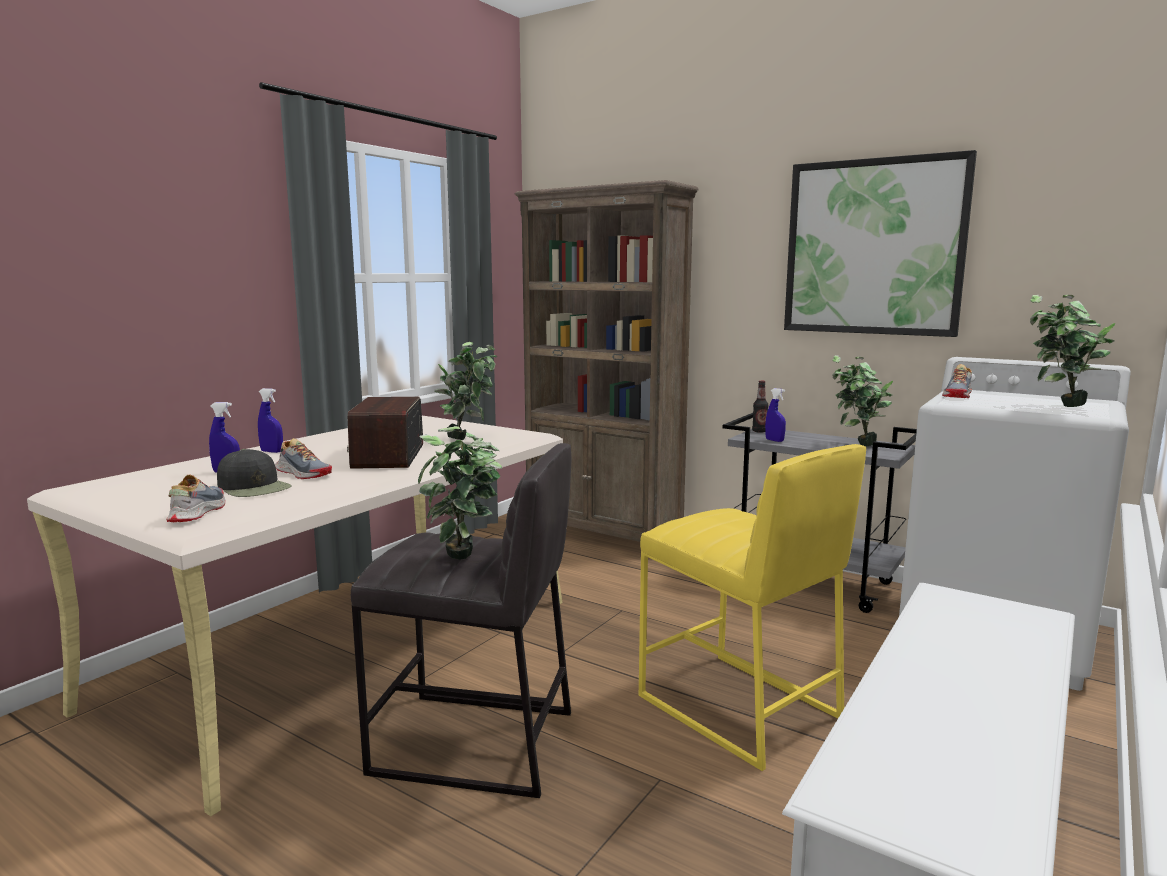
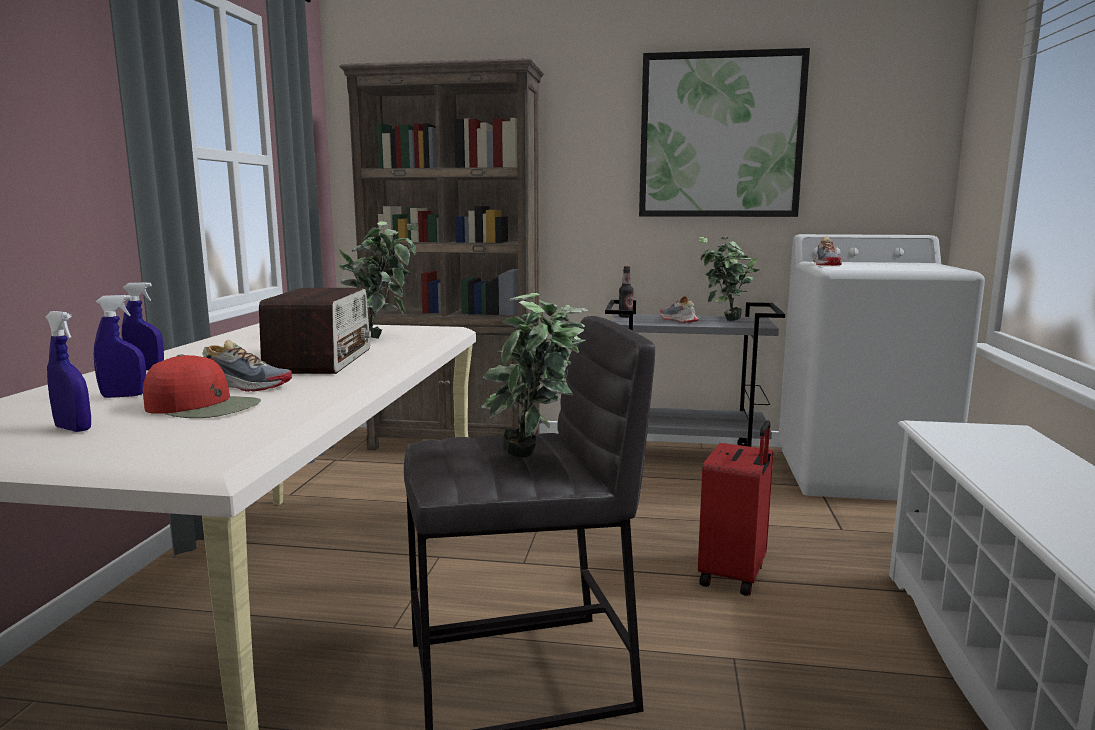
camera: 25 degrees left, 0 degrees up
shoe [166,475,225,522] -> shoe moved to [660,296,699,323]
black cap [217,449,292,497] -> red cap [143,354,261,418]
radio [347,397,423,469] -> radio turned 150 degrees counterclockwise [259,288,371,374]
yellow stool [639,444,866,771] -> red suitcase [698,420,774,596]
blue spray bottle [765,388,786,442] -> blue spray bottle moved to [45,311,91,432]
potted plant [1030,295,1115,407] -> none

